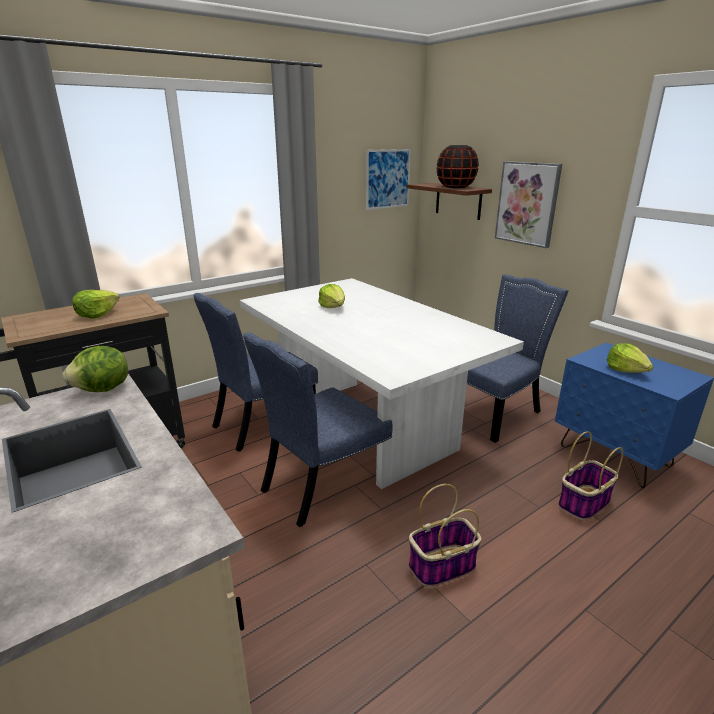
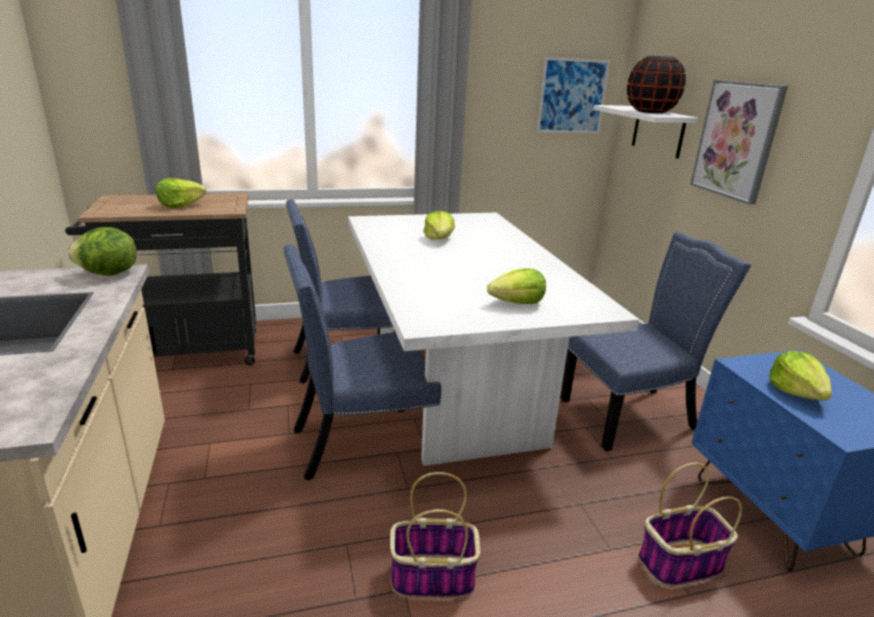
camera: 20 degrees right, 0 degrees up
brown shelf [406,183,492,220] -> white shelf [594,105,698,159]
none -> lettuce [487,268,546,304]

